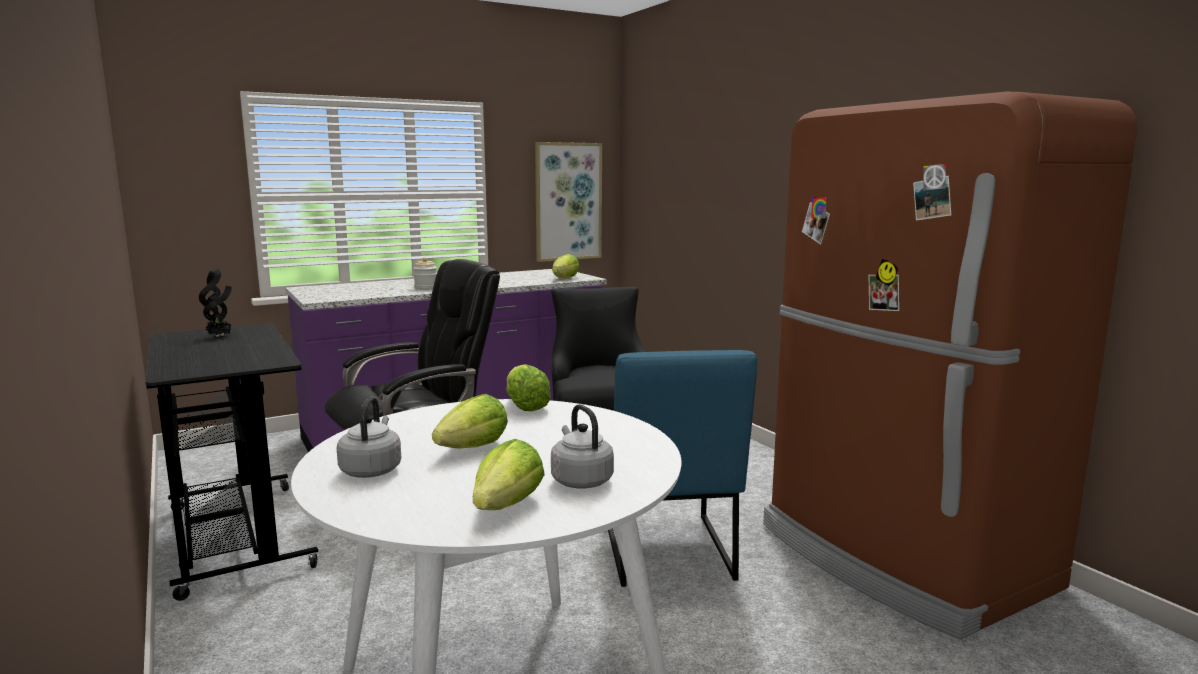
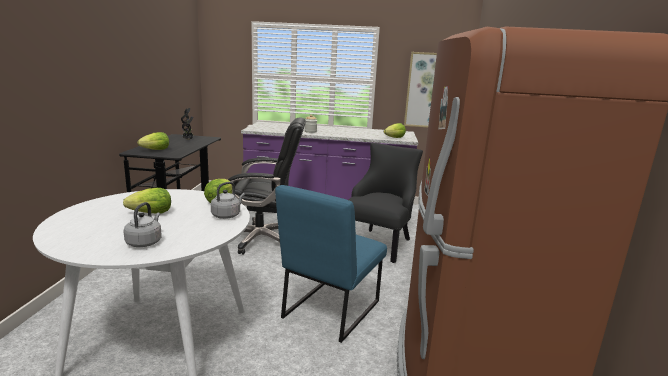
camera: 35 degrees right, 5 degrees up
grey kettle [337,397,401,478] -> grey kettle moved to [211,182,245,219]
lettuce [473,439,545,510] -> lettuce moved to [138,132,169,150]

